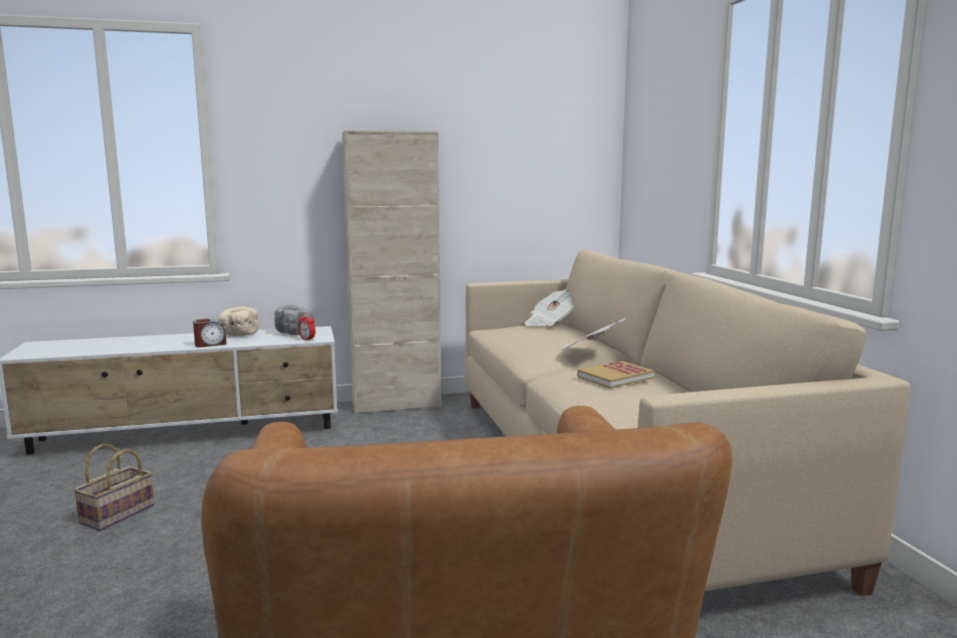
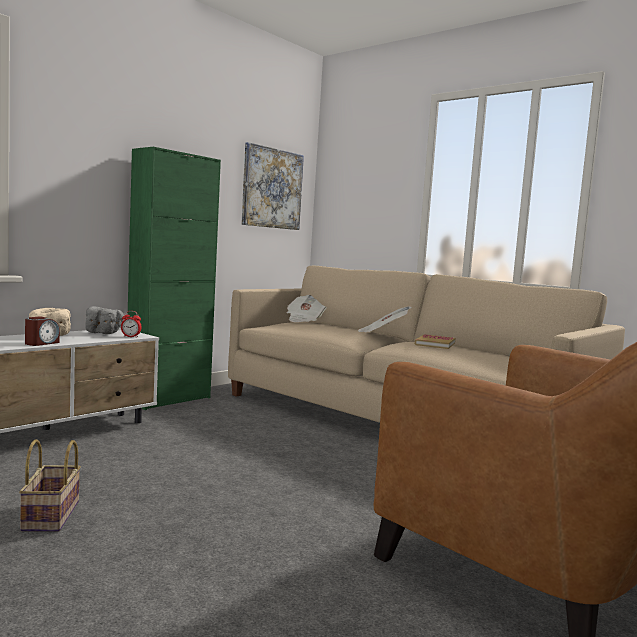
camera: 35 degrees left, 5 degrees down
beige cabinet [342,130,442,414] -> green cabinet [128,147,221,410]
none -> picture [241,142,304,230]

